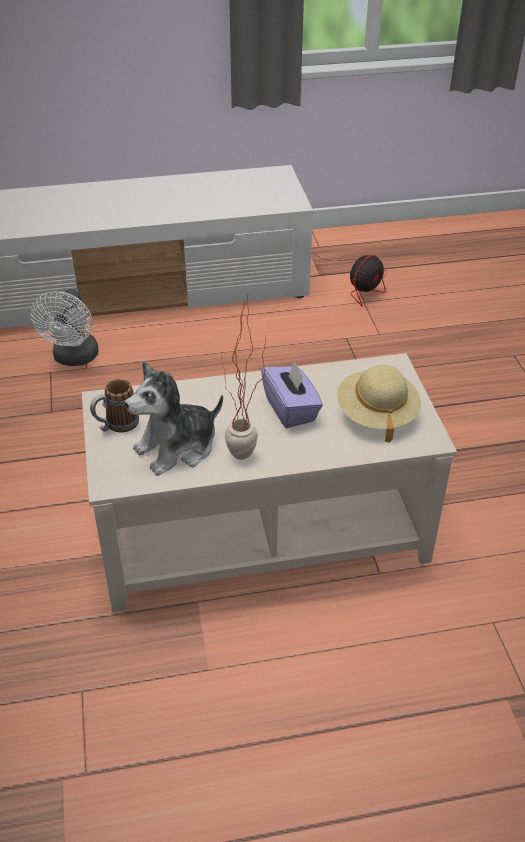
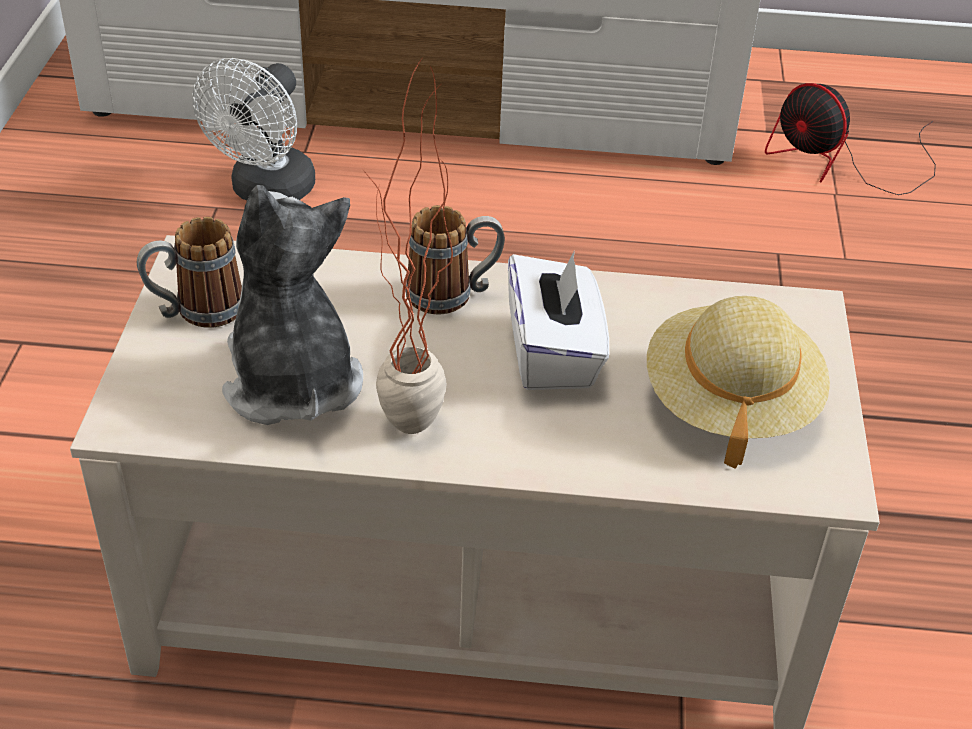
camera: 15 degrees right, 0 degrees up
plush toy [125,361,223,476] -> plush toy turned 90 degrees clockwise [222,185,363,425]
purple tissue box [261,360,323,428] -> white tissue box [508,250,609,390]
fan [316,255,387,306] -> fan turned 75 degrees clockwise [765,83,936,195]
none -> mug [405,205,505,314]

